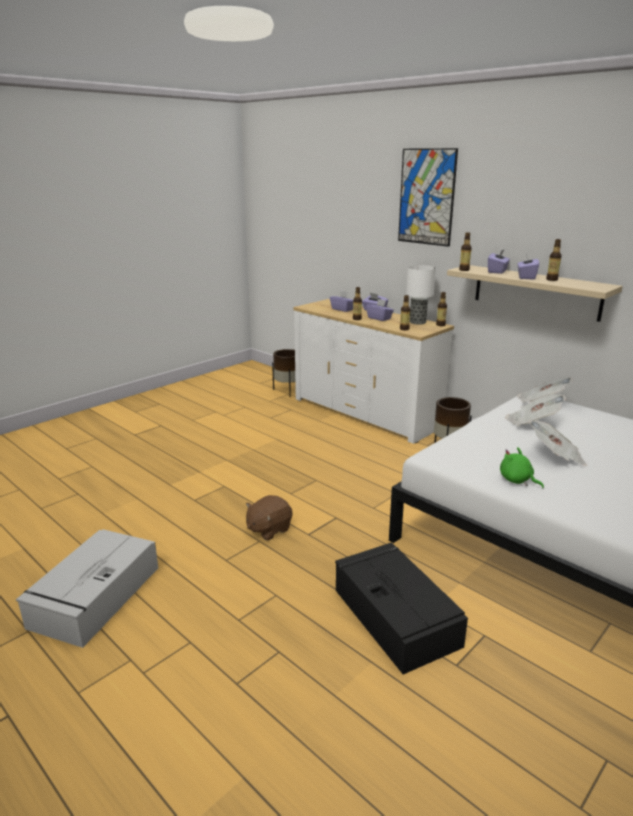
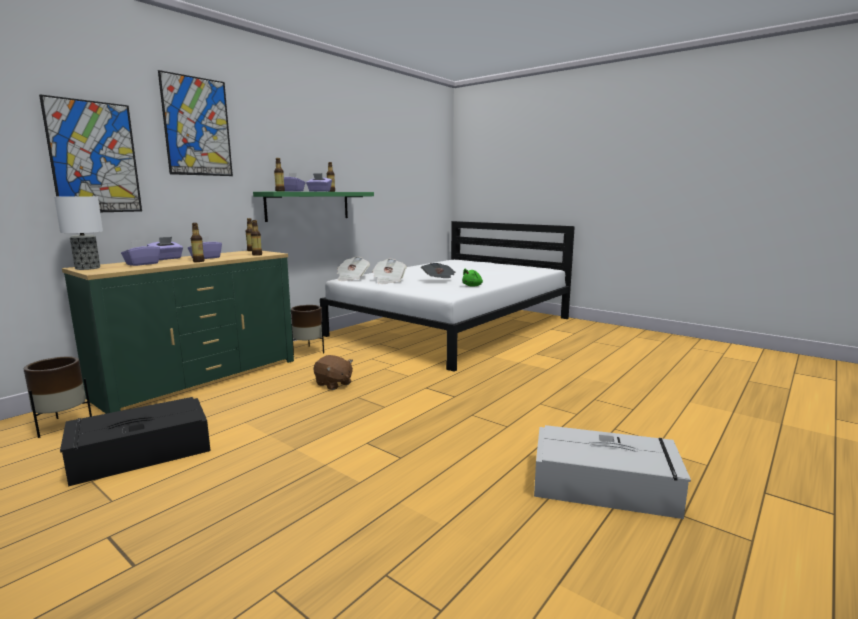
camera: 95 degrees left, 10 degrees down
brown plush toy [246,495,293,540] -> brown plush toy moved to [313,355,353,390]
white dresser [293,299,454,444] -> green dresser [62,251,294,414]
black storage box [335,542,468,674] -> black storage box moved to [60,397,211,487]
table lamp [406,265,436,325] -> table lamp moved to [54,197,103,270]
beige shelf [447,265,623,322] -> green shelf [253,192,374,222]
none -> picture [39,94,142,212]

